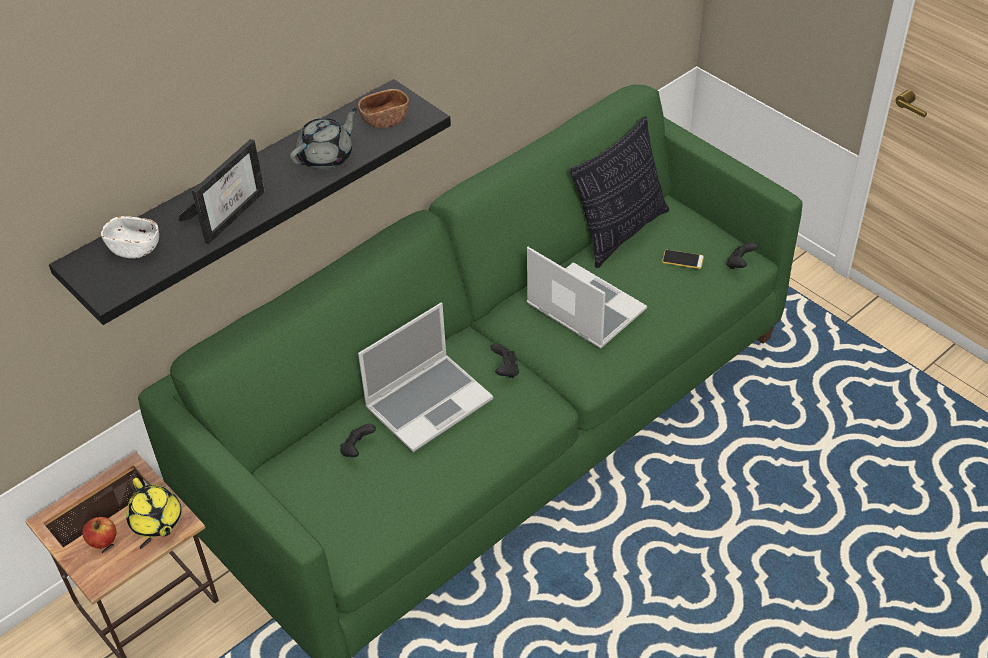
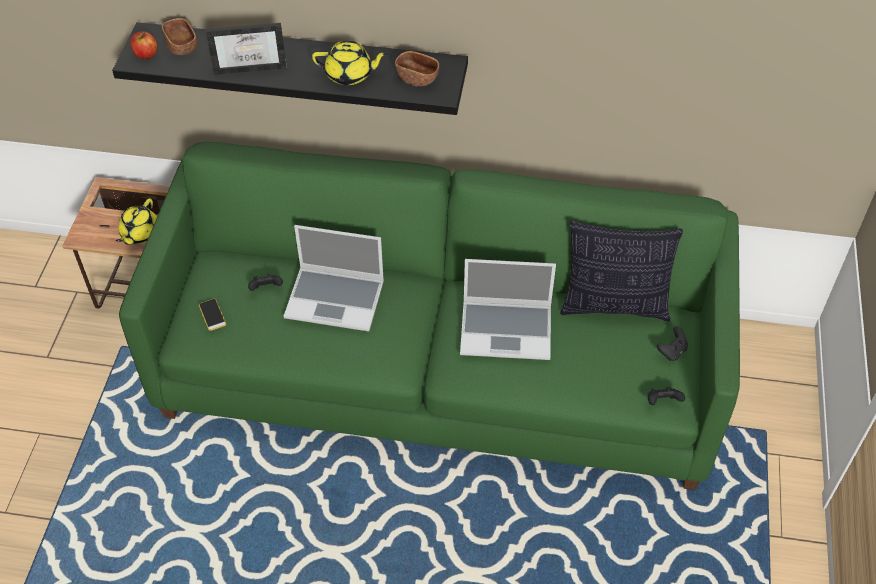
camera: 50 degrees right, 5 degrees up
apple [82,517,116,549] -> apple moved to [130,31,157,59]
white bowl [101,216,159,259] -> brown bowl [161,18,198,55]
grey teapot [290,108,357,170] -> yellow teapot [312,41,388,85]
black game controller [490,343,519,378] -> black game controller moved to [657,326,688,361]
laptop [527,247,647,349] -> laptop turned 90 degrees clockwise [460,259,556,360]
phone [662,250,704,269] -> phone moved to [199,299,226,331]

